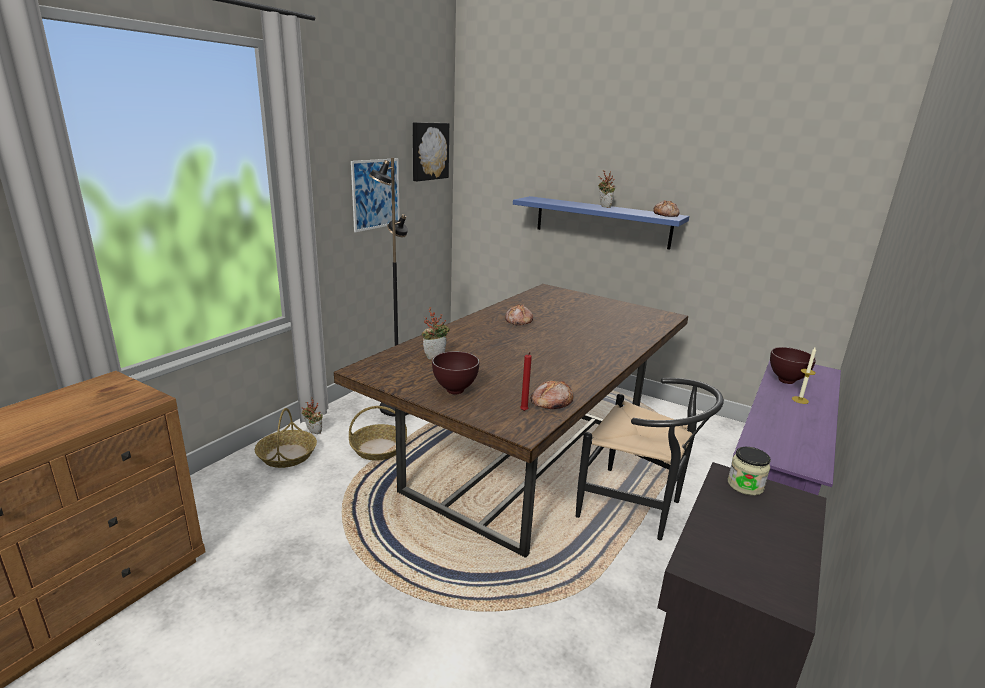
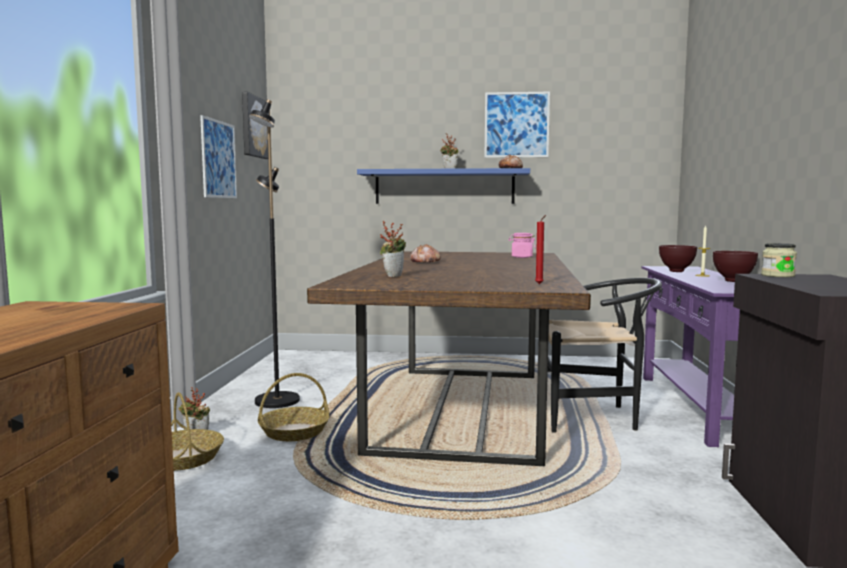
camera: 25 degrees left, 15 degrees down
brown bowl [432,351,479,394] -> brown bowl moved to [713,251,758,282]
bread [531,380,573,409] -> none
none -> picture [484,92,550,158]
none -> pink jar [509,233,536,258]

